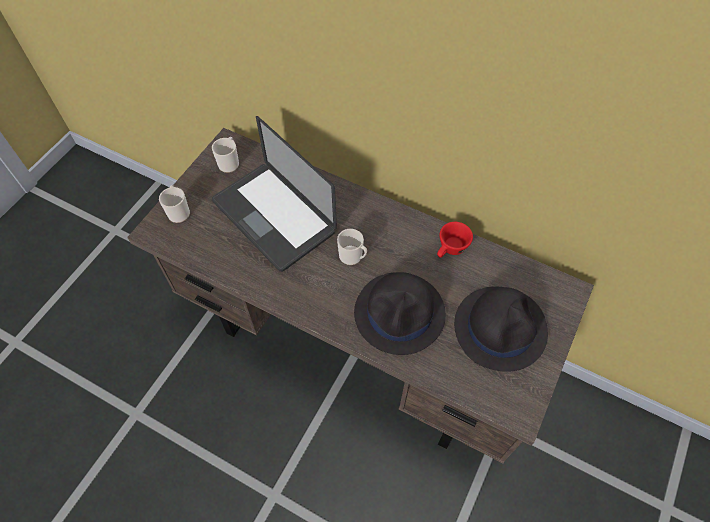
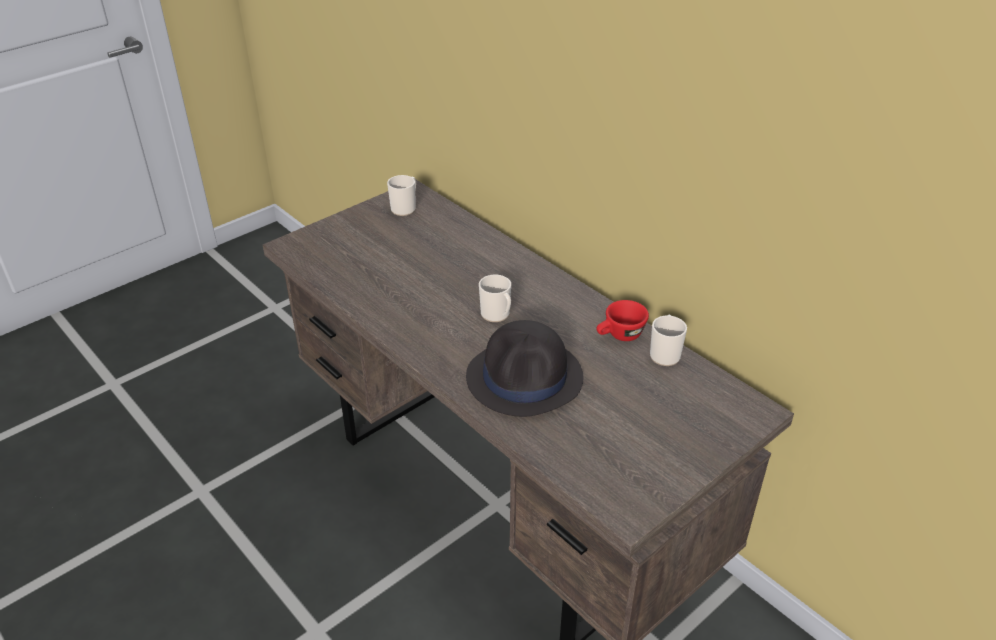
camera: 20 degrees right, 20 degrees down
mug [159,185,190,223] -> mug moved to [650,315,687,366]
laptop [212,116,337,272] -> none
black hat [454,286,548,372] -> none

